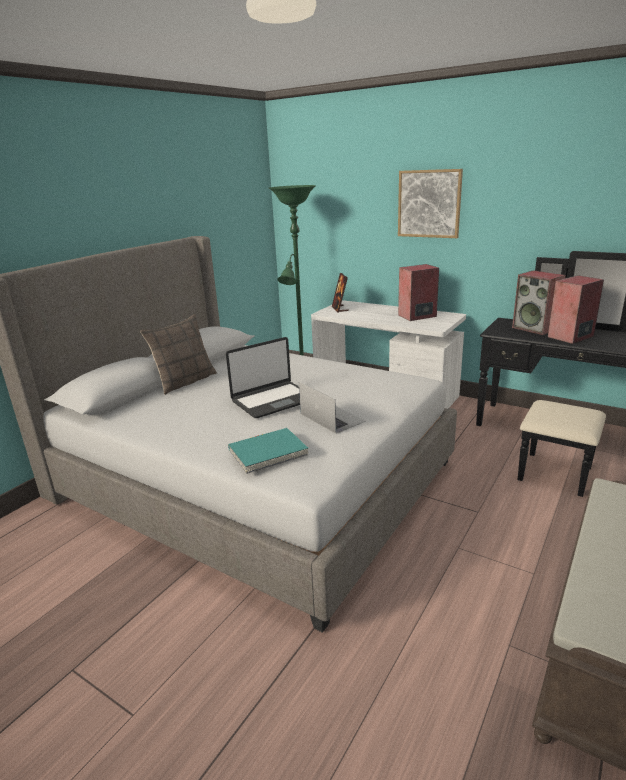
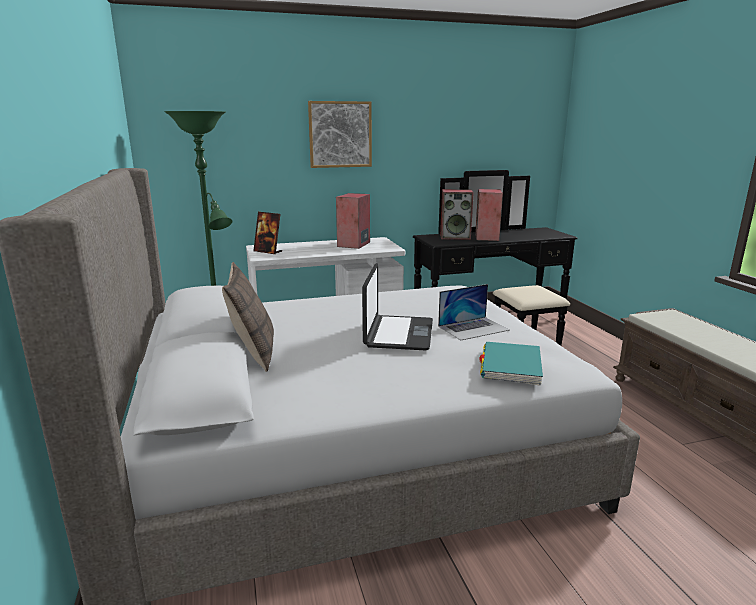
camera: 50 degrees left, 5 degrees down
laptop [299,382,366,434] -> laptop turned 150 degrees clockwise [438,284,510,340]

